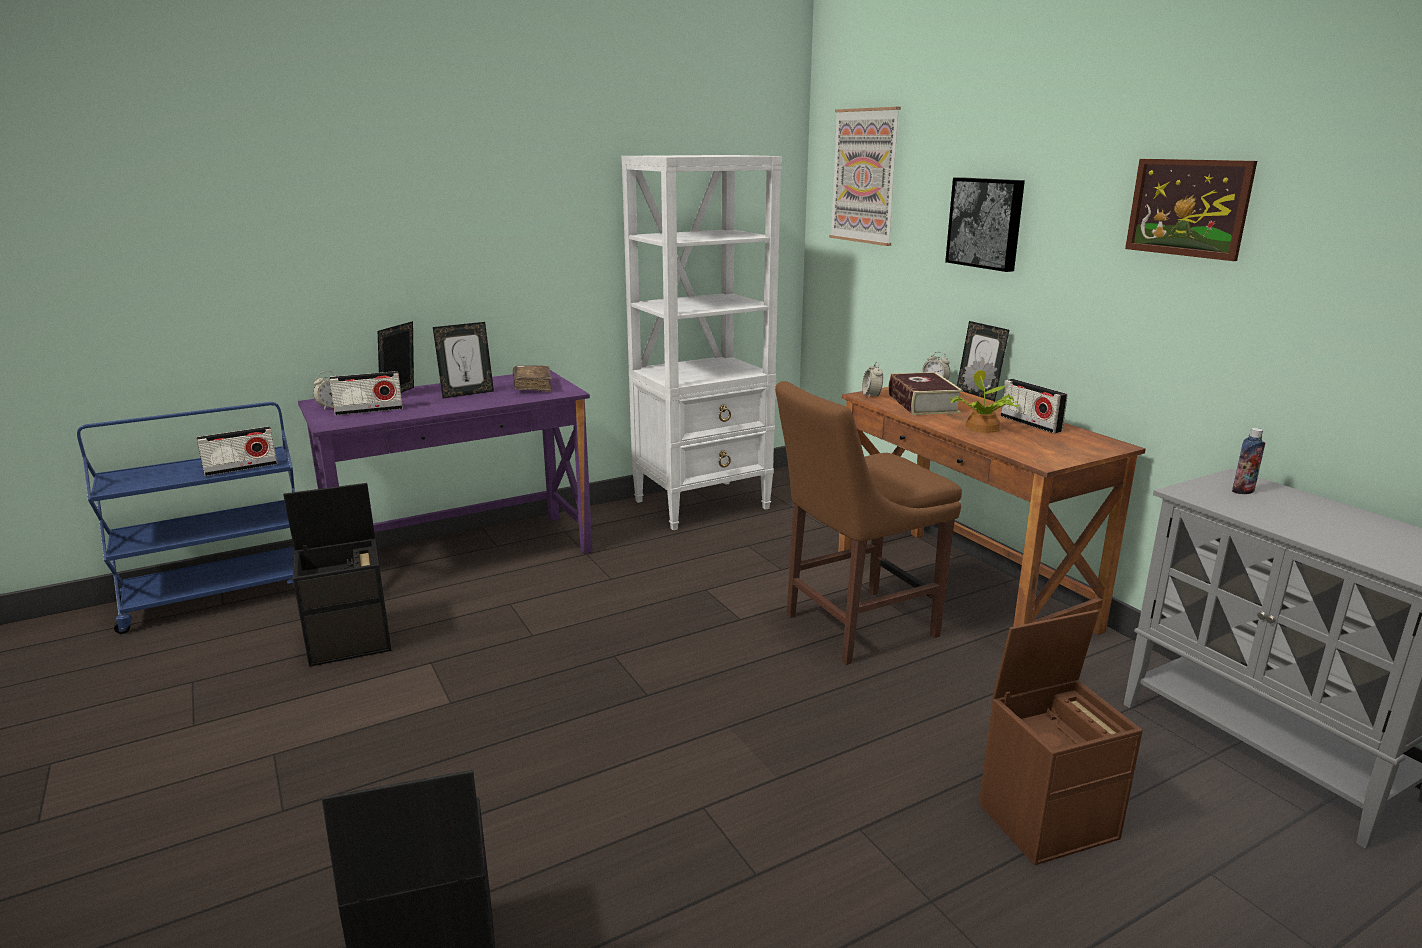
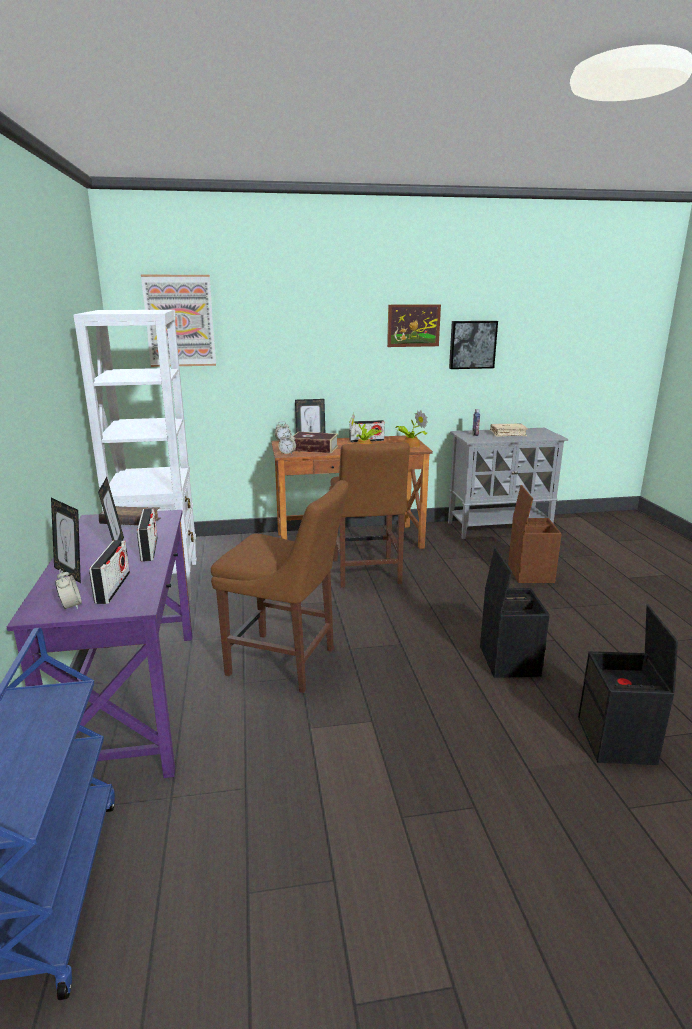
camera: 70 degrees left, 0 degrees up
radio [196,426,277,476] -> radio moved to [137,508,158,562]
black storage box [283,483,391,667] -> black storage box moved to [480,547,550,678]
picture [945,177,1025,272] -> picture moved to [449,321,498,369]
none -> brown chair [211,480,348,693]
none -> potted plant [395,410,428,447]
none -> beige book [490,423,528,437]

